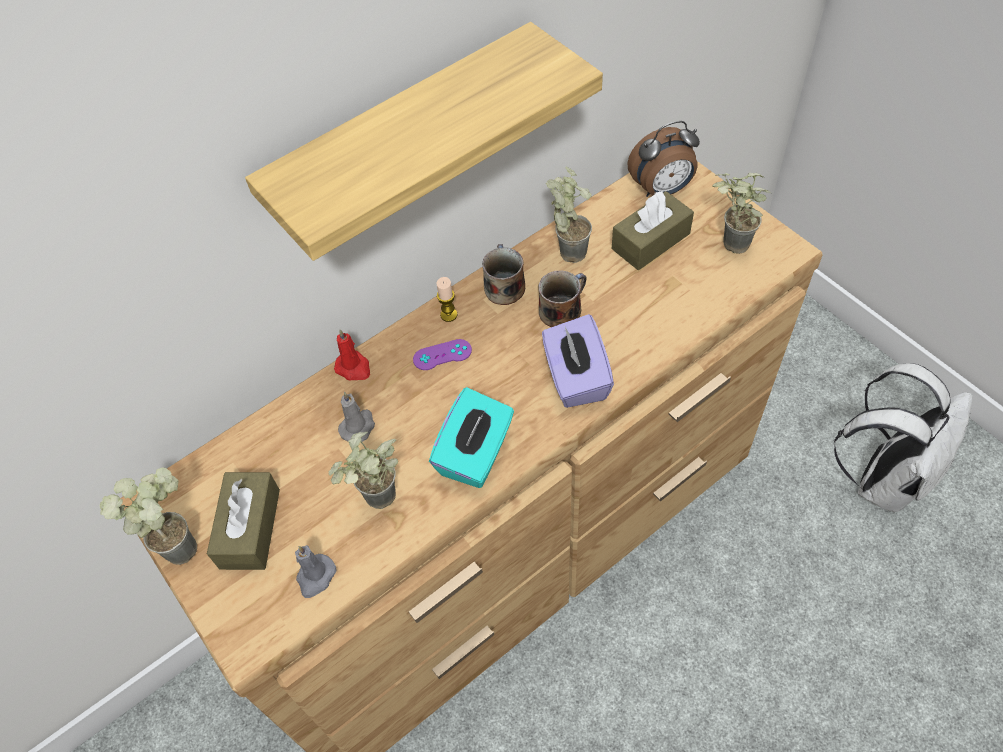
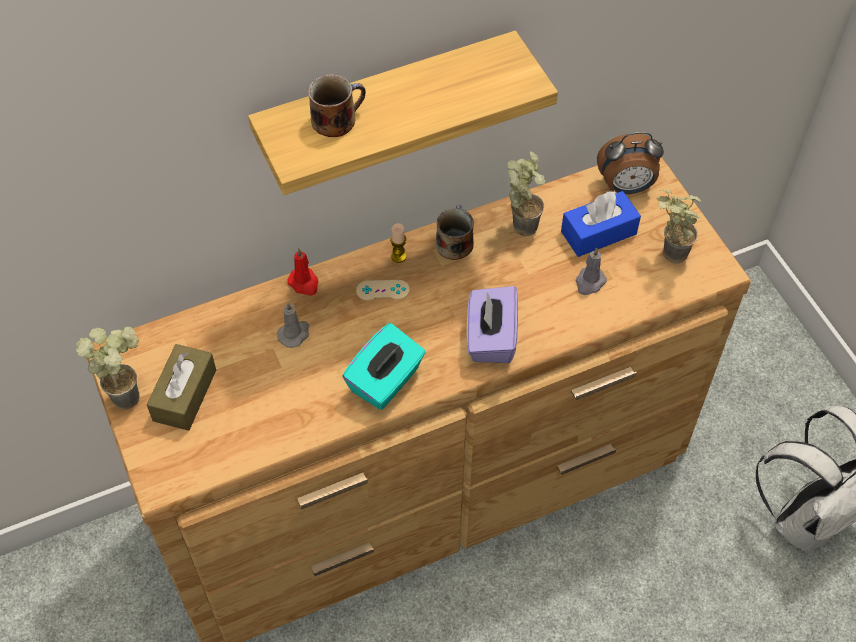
camera: 10 degrees right, 0 degrees up
grey candle [295,545,336,598] -> grey candle moved to [575,247,607,295]
potted plant [329,432,398,509] -> none
purple game controller [413,339,472,370] -> beige game controller [356,280,410,301]
mug [538,271,587,327] -> mug moved to [308,74,366,137]
brown tissue box [612,191,694,270] -> blue tissue box [561,191,641,257]

